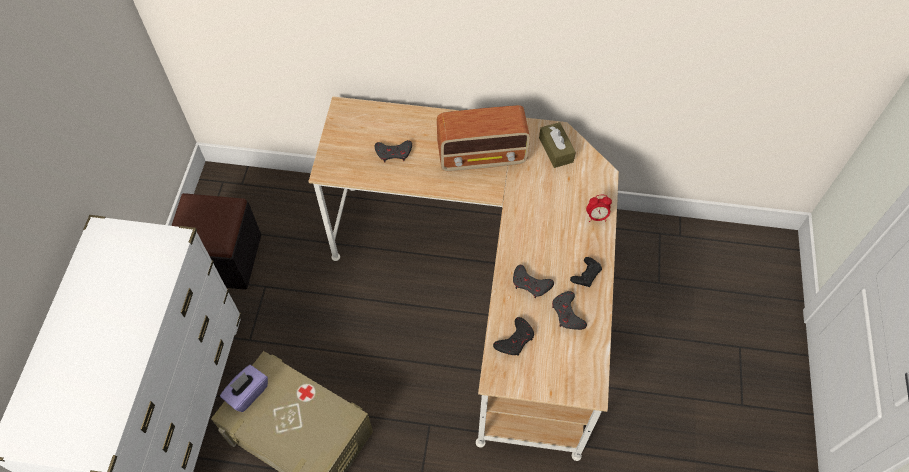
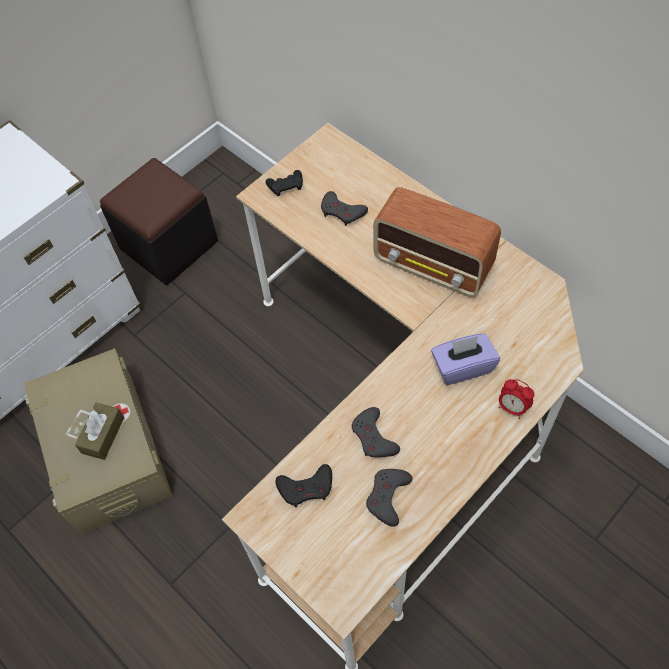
camera: 40 degrees right, 0 degrees up
purple tissue box [220,365,268,412] -> purple tissue box moved to [431,333,500,385]
brown tissue box [539,122,576,168] -> brown tissue box moved to [75,403,124,460]
black game controller [570,257,602,287] -> black game controller moved to [266,170,303,196]

